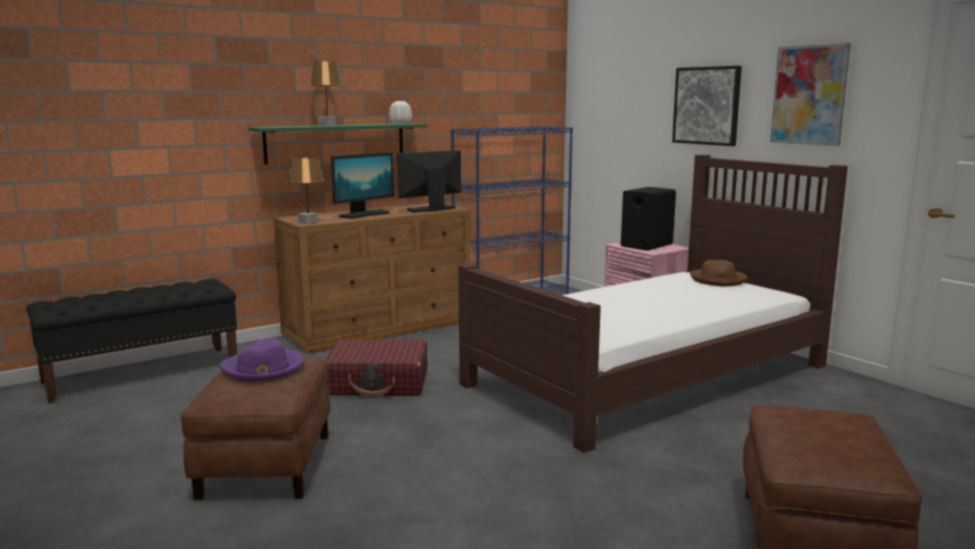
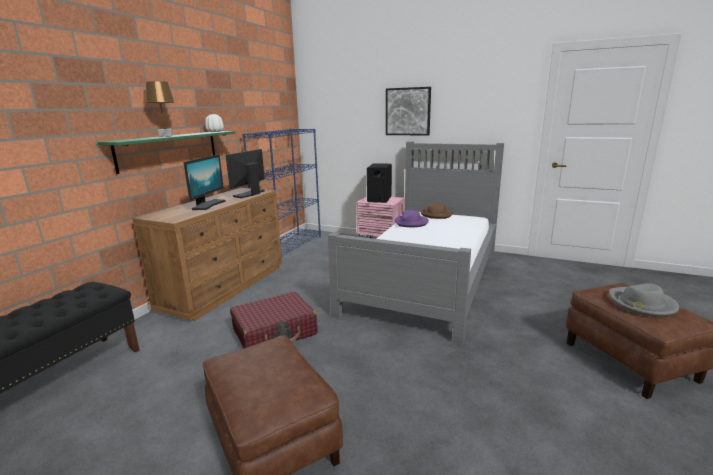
camera: 30 degrees left, 5 degrees up
purple hat [219,338,304,382] -> purple hat moved to [394,210,429,227]
brown table lamp [289,156,323,224] -> none
brown bed [459,155,848,453] -> grey bed [328,142,504,345]
picture [770,43,851,146] -> none
none -> grey hat [609,283,679,317]

